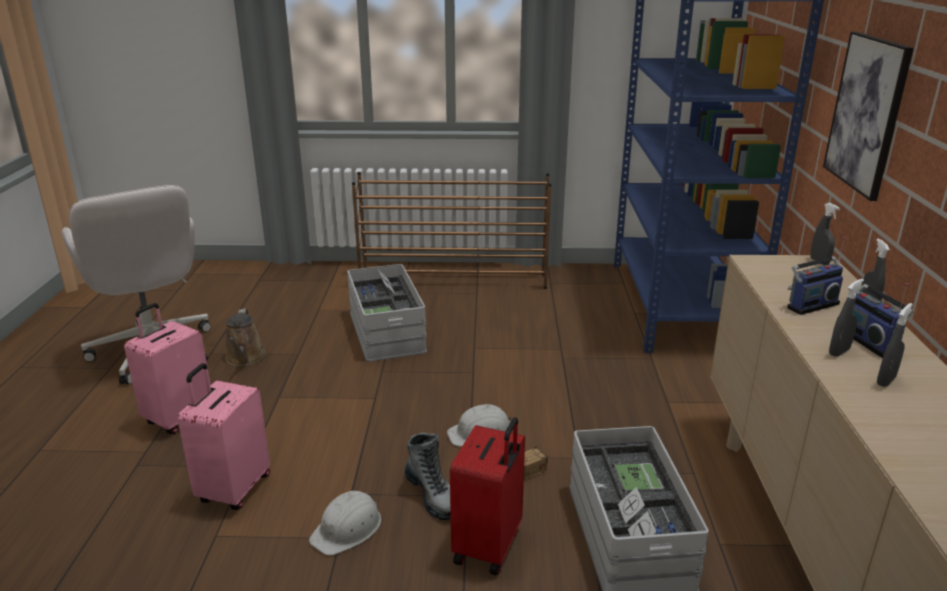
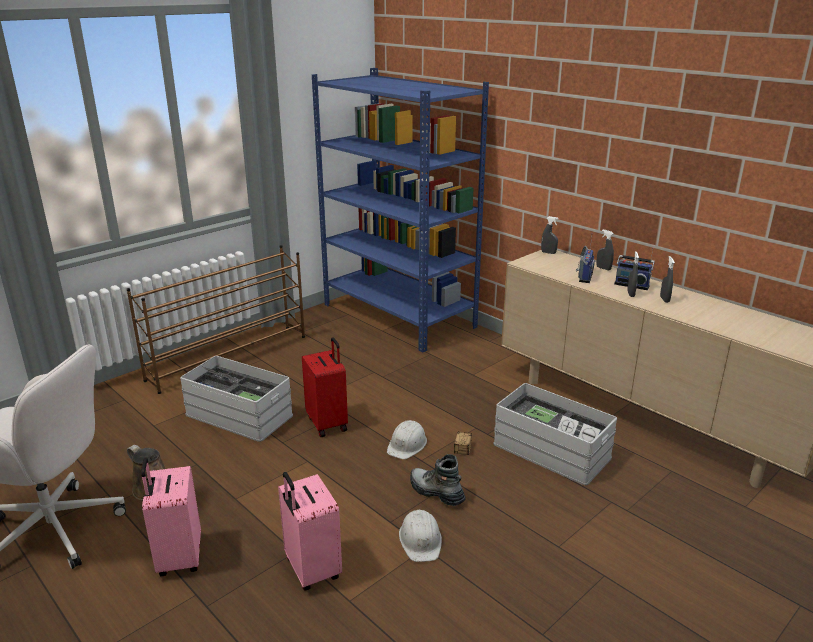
camera: 45 degrees left, 0 degrees up
boot [405,432,451,520] -> boot turned 150 degrees counterclockwise [410,454,466,506]
red suitcase [450,417,525,575] -> red suitcase moved to [302,337,348,437]
picture [823,32,914,201] -> none

